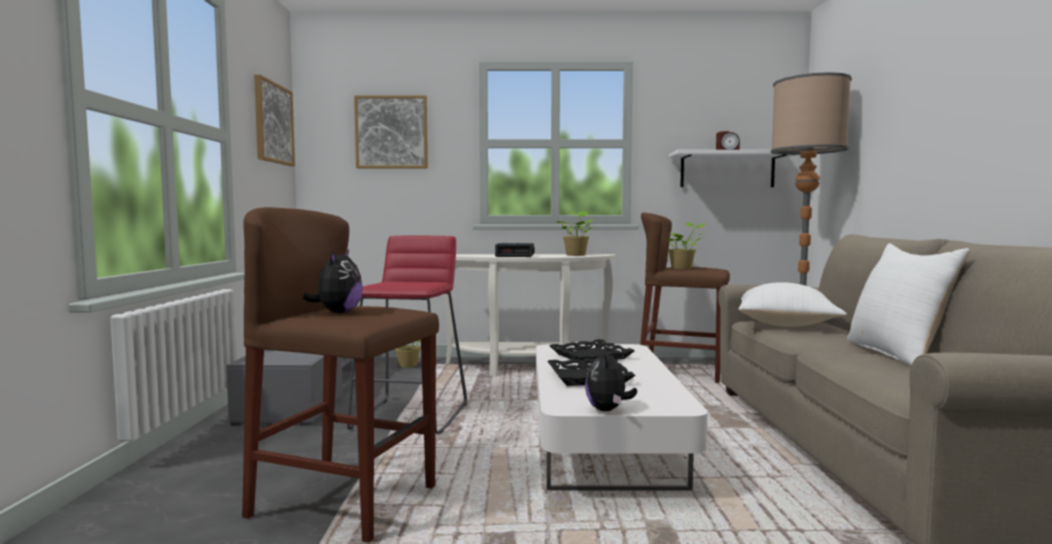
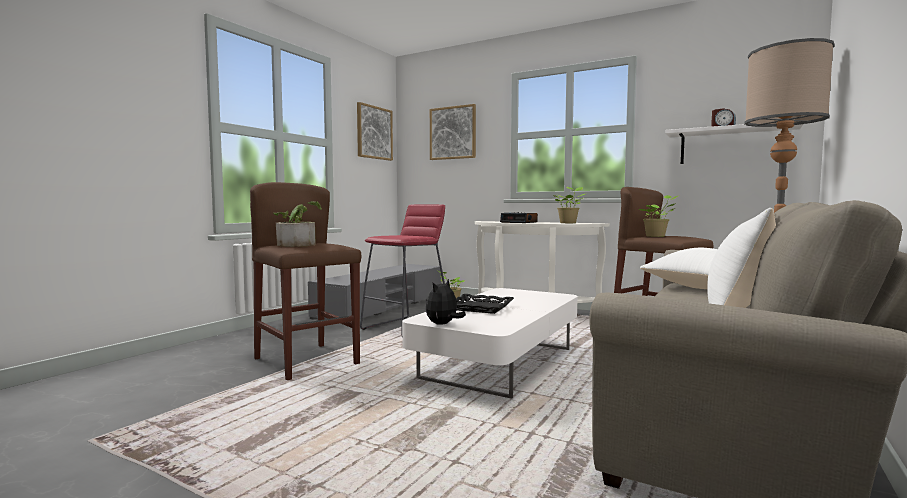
camera: 30 degrees right, 0 degrees up
plush toy [303,250,363,313] -> potted plant [273,201,322,247]
black tray [549,339,635,364] -> none

